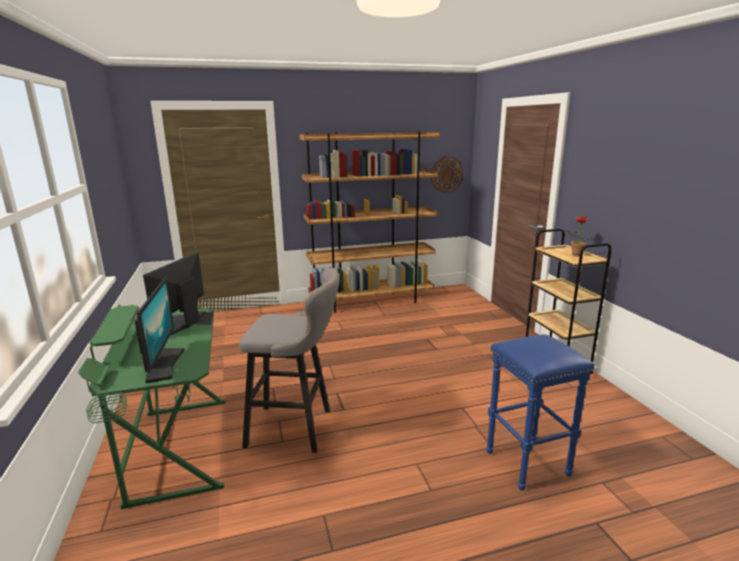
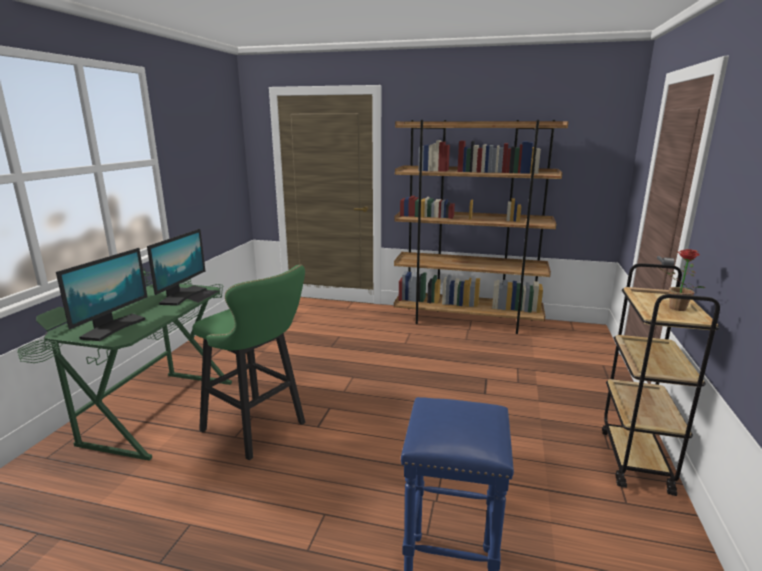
camera: 30 degrees right, 0 degrees up
monitor [143,252,205,335] -> monitor turned 150 degrees clockwise [147,229,207,306]
grey stool [239,267,340,453] -> green stool [193,265,305,460]
wall clock [431,156,464,193] -> none

